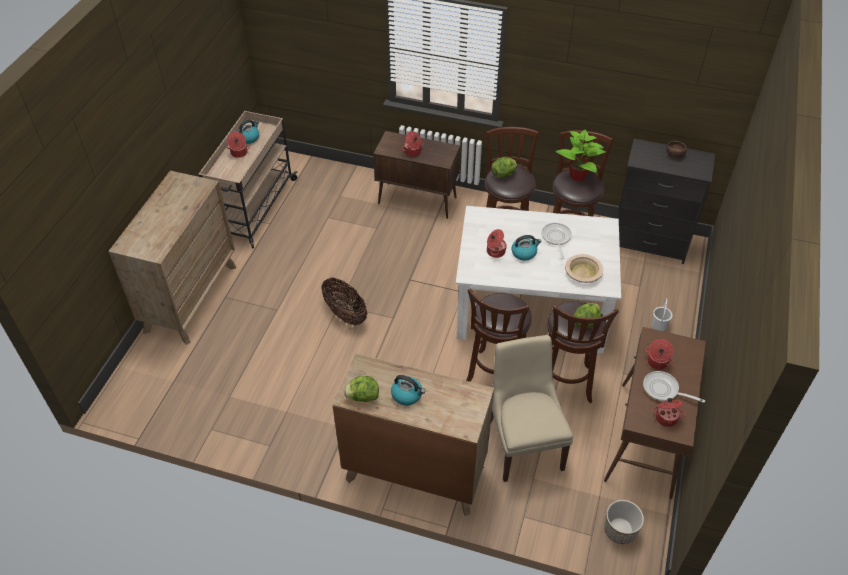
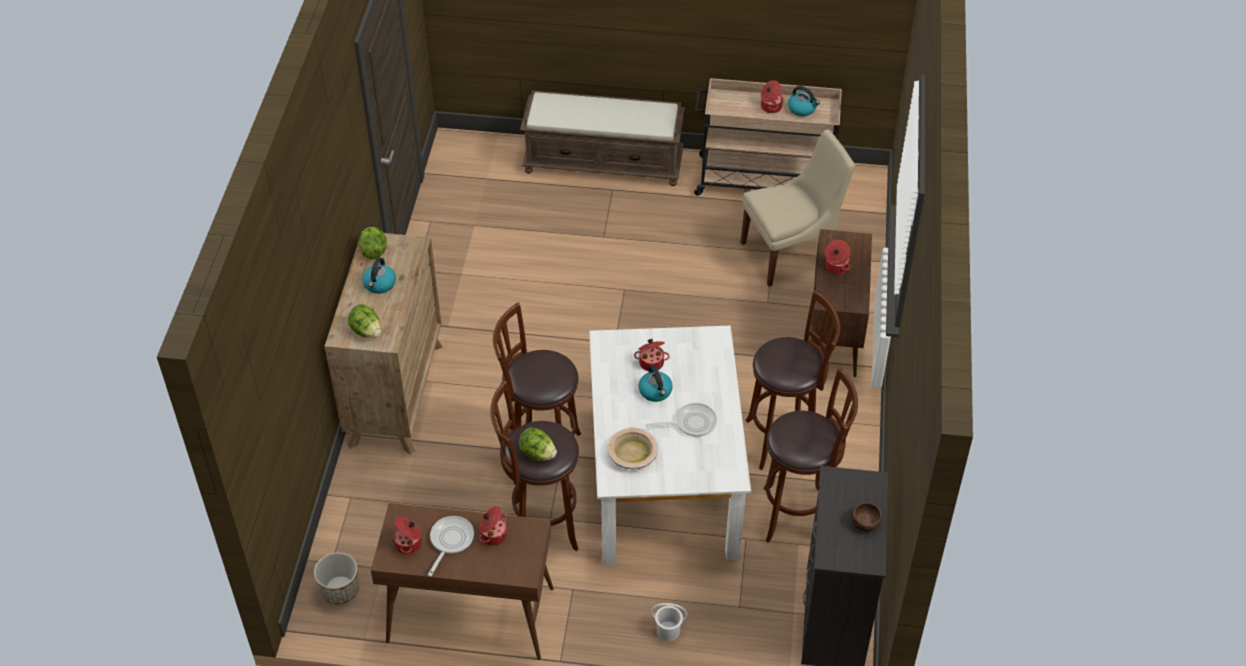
camera: 80 degrees right, 0 degrees up
brown dresser [108,171,236,345] -> brown bench [520,90,685,186]
basket [321,278,367,325] -> none
lettuce [491,157,517,178] -> lettuce moved to [348,304,381,338]
beige chair [491,335,573,482] -> beige chair moved to [741,130,855,287]
potted plant [555,130,606,182] -> none

